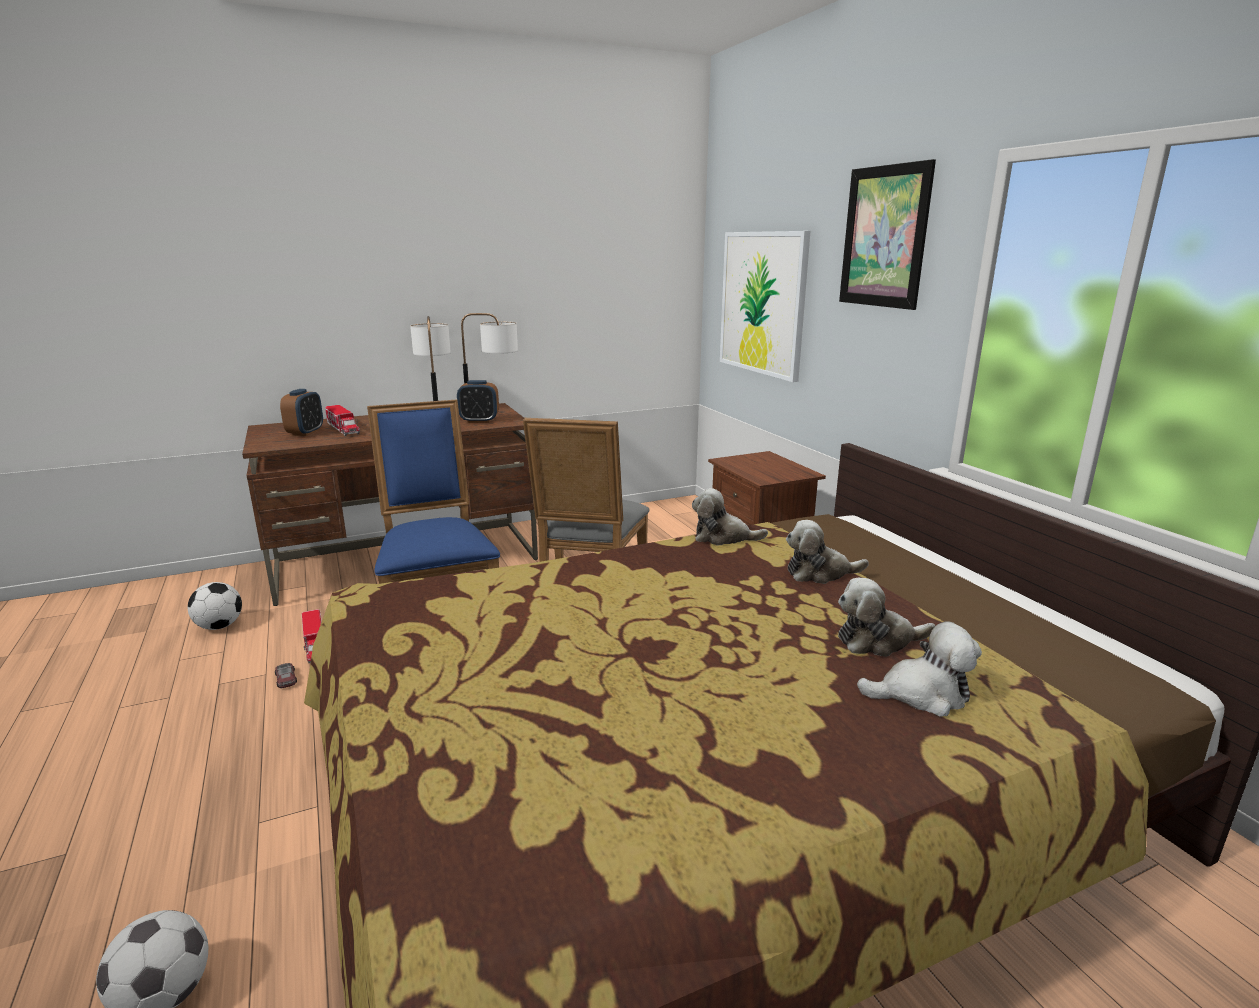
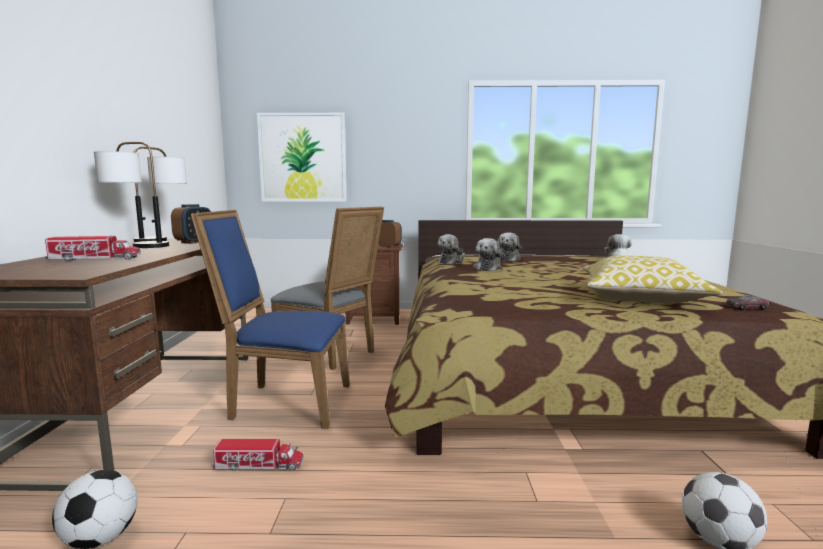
camera: 65 degrees left, 10 degrees down
toy car [275,663,297,688] -> toy car moved to [726,295,769,310]
alarm clock [280,389,323,436] -> alarm clock moved to [378,220,402,248]
plush toy [838,577,935,657] -> plush toy moved to [473,238,505,271]
picture [839,159,936,310] -> none
none -> pillow [582,255,723,303]

